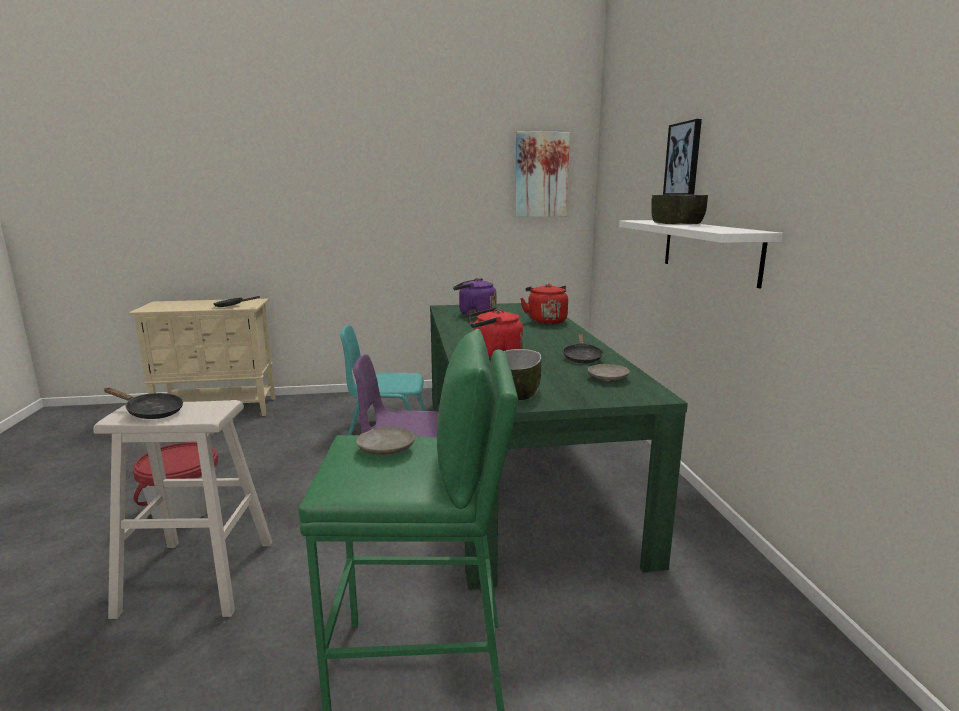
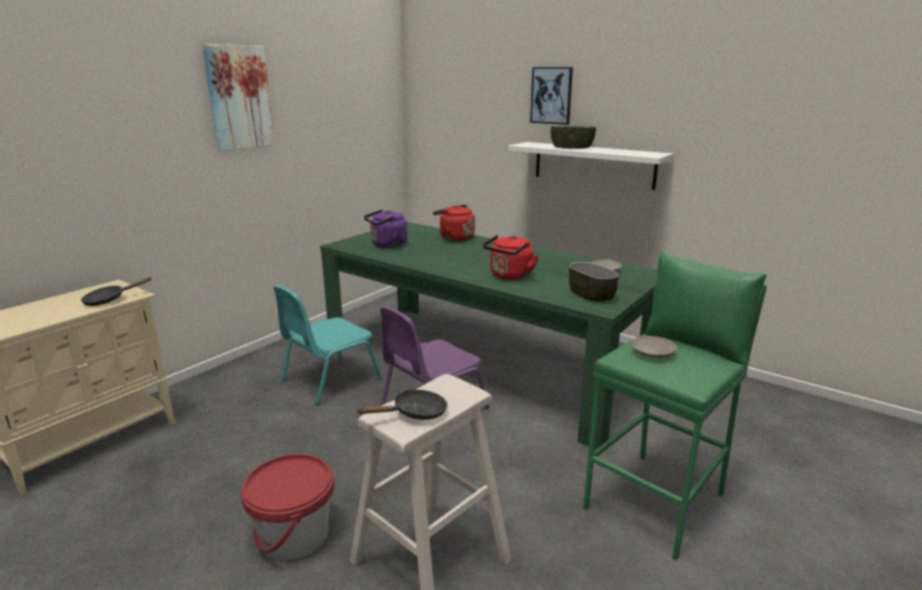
camera: 45 degrees left, 5 degrees up
picture [515,131,570,217] -> picture moved to [202,44,275,151]
black frying pan [563,333,603,363] -> none

